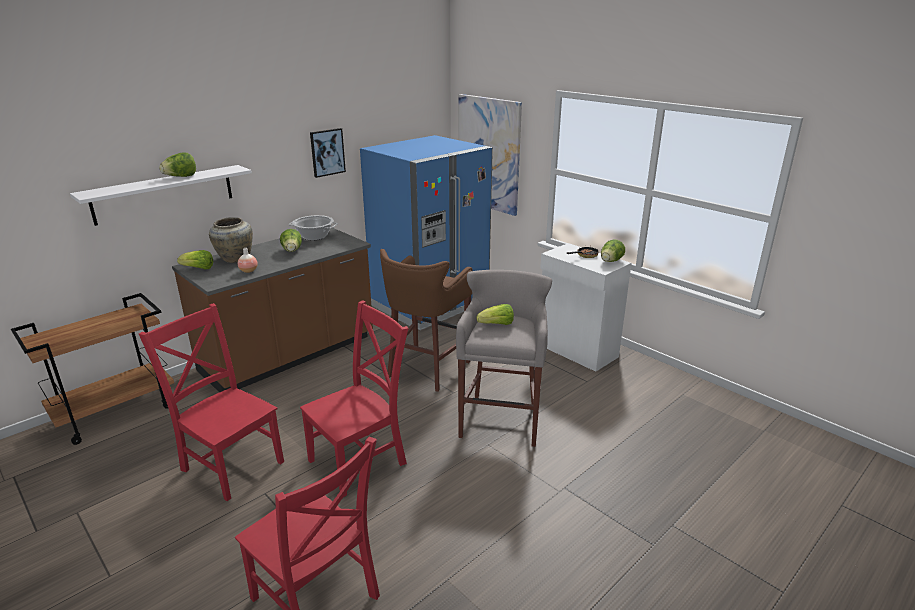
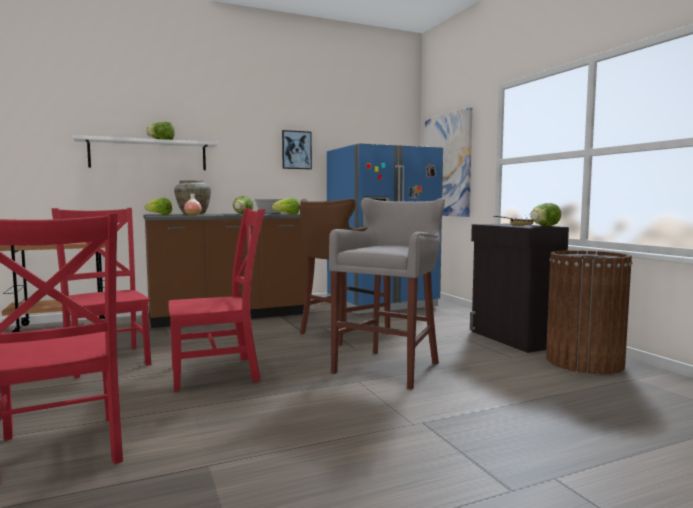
camera: 20 degrees right, 20 degrees down
lettuce [477,304,514,325] -> lettuce moved to [272,198,300,214]
white cabinet [540,243,631,372] -> black cabinet [470,224,569,353]
none -> brown trash can [546,250,632,374]

